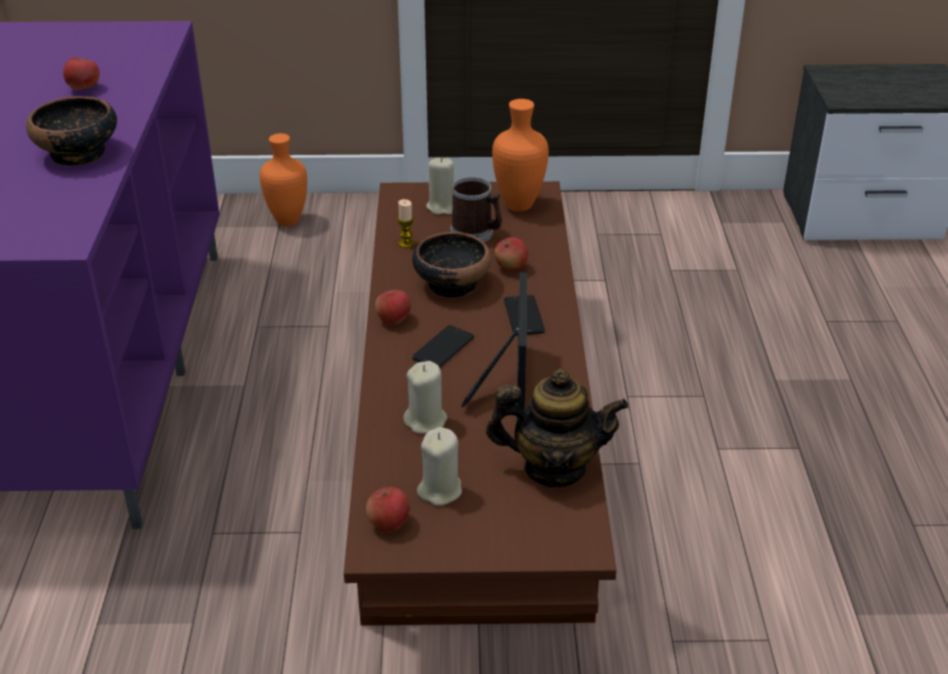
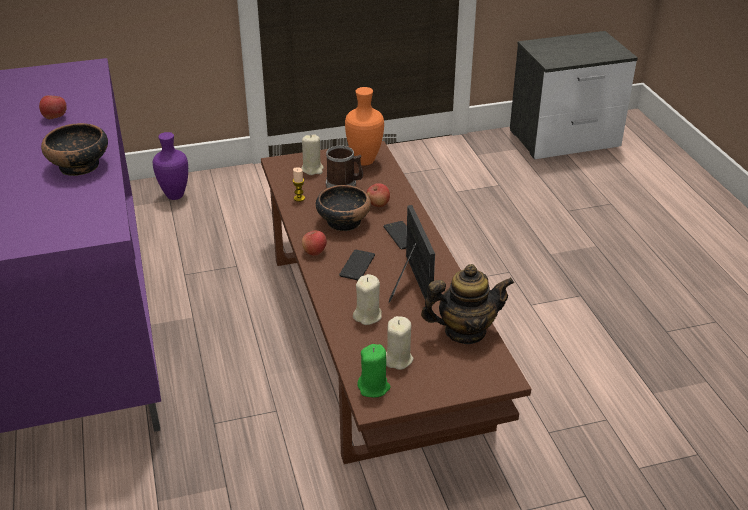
camera: 15 degrees left, 0 degrees up
orange vase [260,133,307,227] -> purple vase [153,132,188,200]
apple [366,487,410,532] -> green candle [357,344,391,397]

